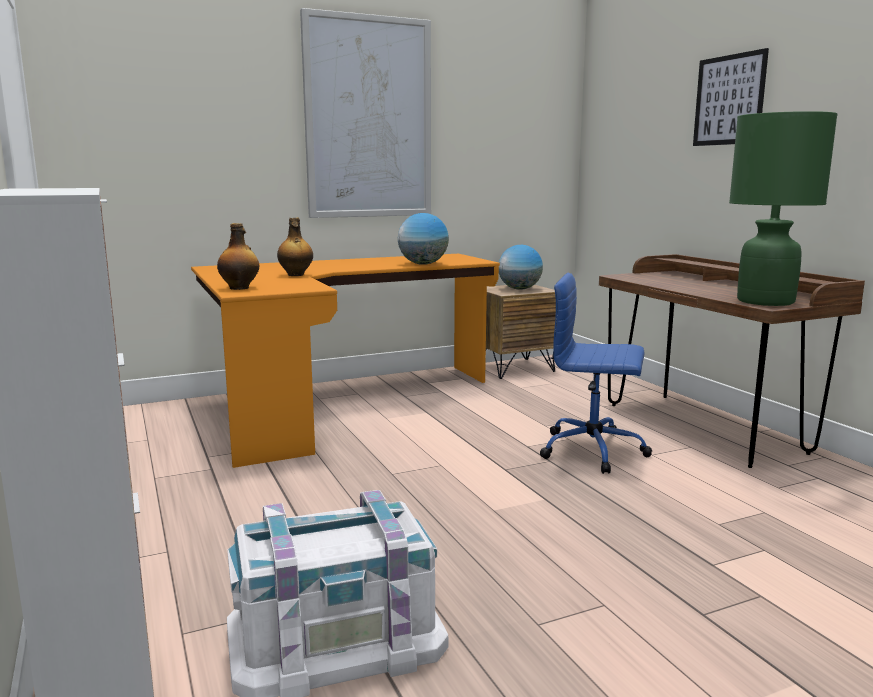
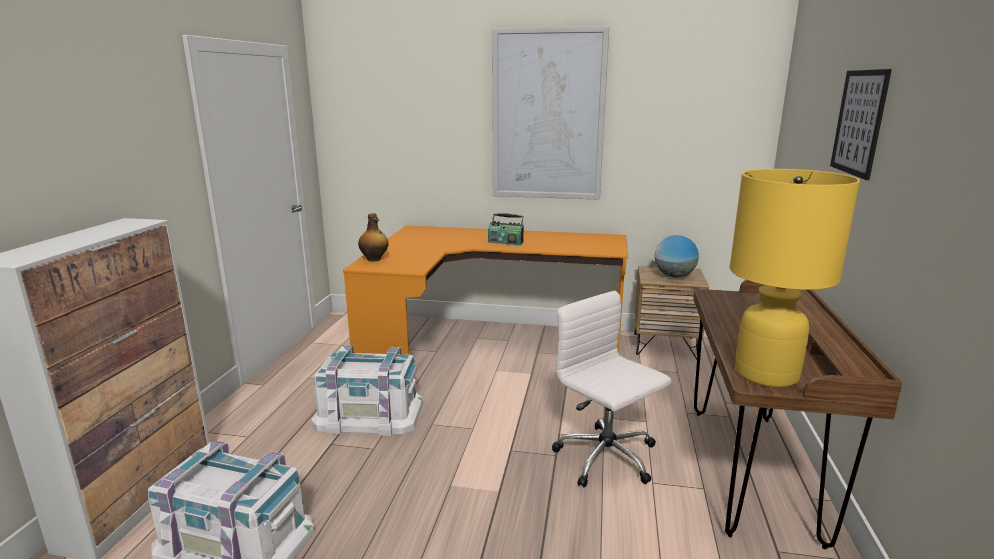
camera: 35 degrees right, 5 degrees up
bottle [277,218,313,276] -> none
globe [398,213,449,265] -> none
blue office chair [540,273,652,474] -> white office chair [552,291,671,488]
green table lamp [729,111,837,306] -> yellow table lamp [730,169,860,387]
none -> white storage box [311,346,423,436]
none -> radio [488,213,524,245]

